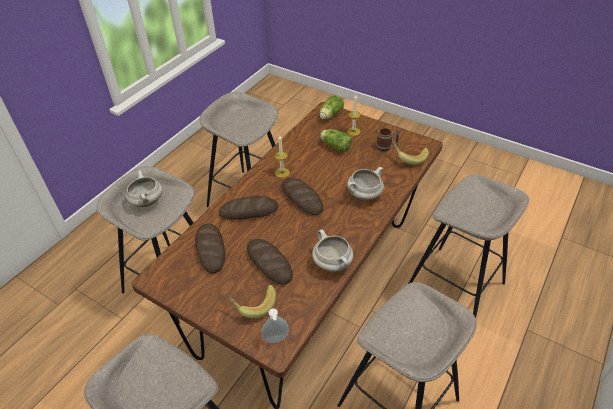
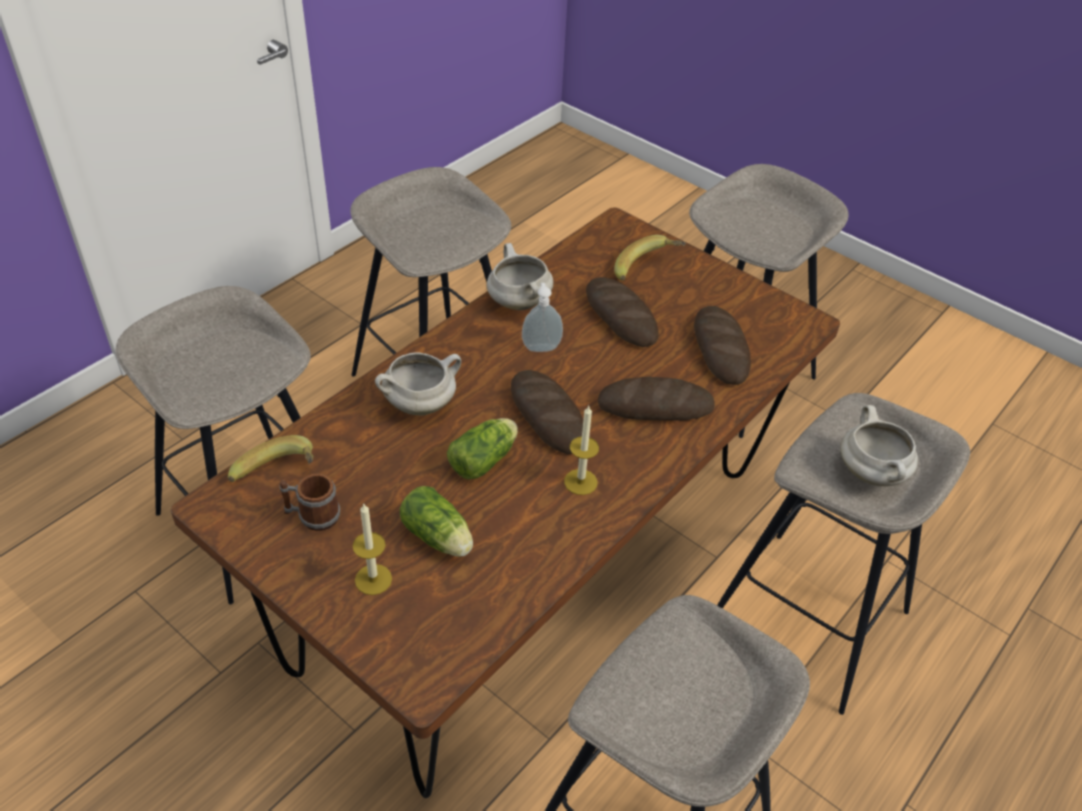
camera: 175 degrees left, 0 degrees up
soap dispenser [262,308,289,343] -> soap dispenser moved to [522,283,563,352]
lettuce [319,95,344,119] -> lettuce moved to [447,418,518,480]

